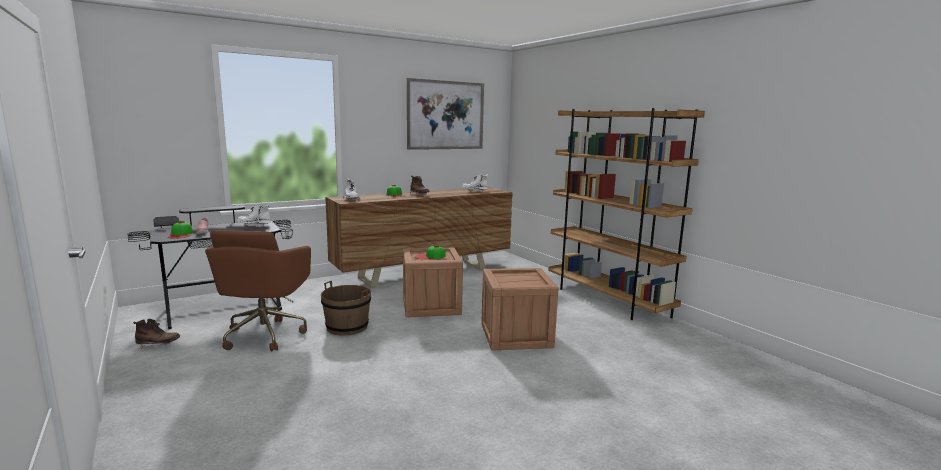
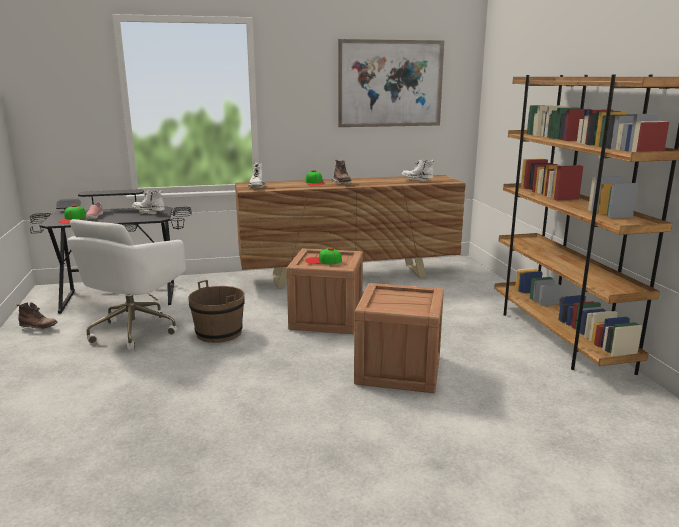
camera: 20 degrees right, 5 degrees up
brown office chair [205,230,311,352] -> white office chair [67,219,186,351]

